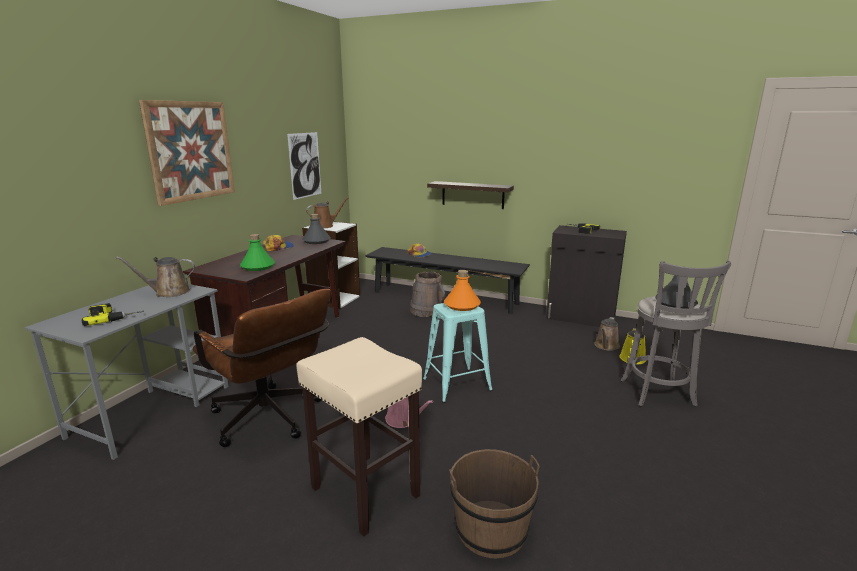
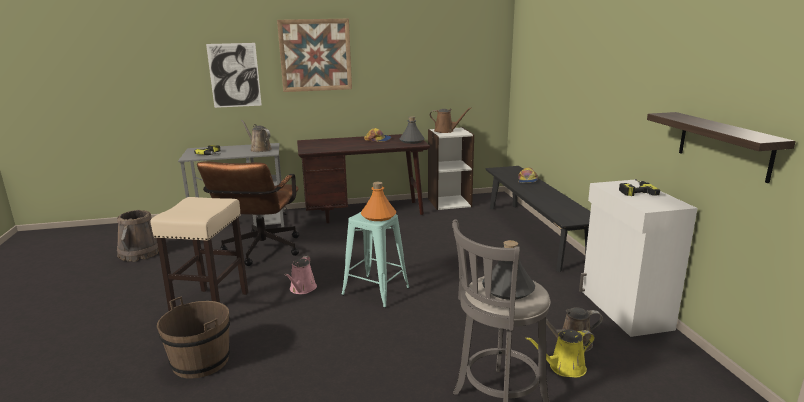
camera: 55 degrees right, 0 degrees up
green bottle [240,234,275,271] -> none
picture [287,132,321,200] -> picture moved to [206,43,262,108]
brown bucket [410,272,445,317] -> brown bucket moved to [117,210,159,262]
shelf [427,181,514,209] -> shelf moved to [647,112,796,183]
black cabinet [546,225,627,327] -> white cabinet [579,180,698,337]

